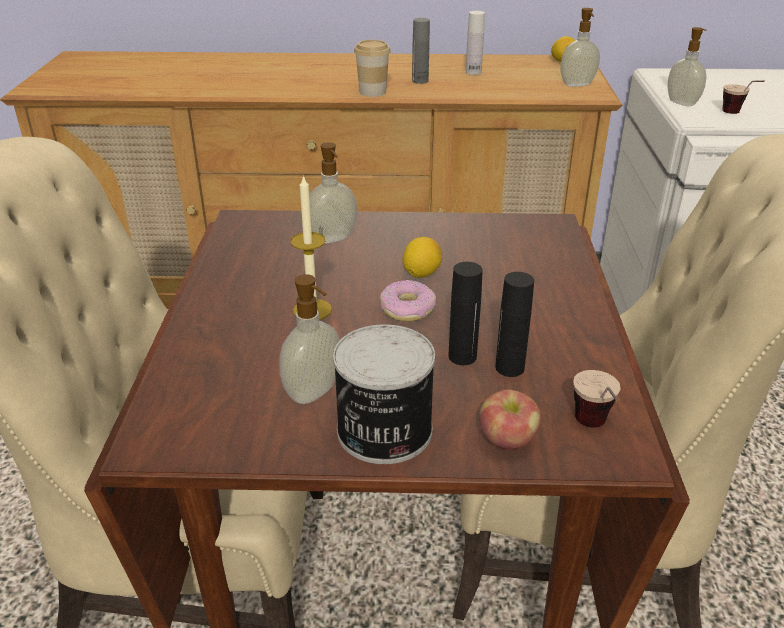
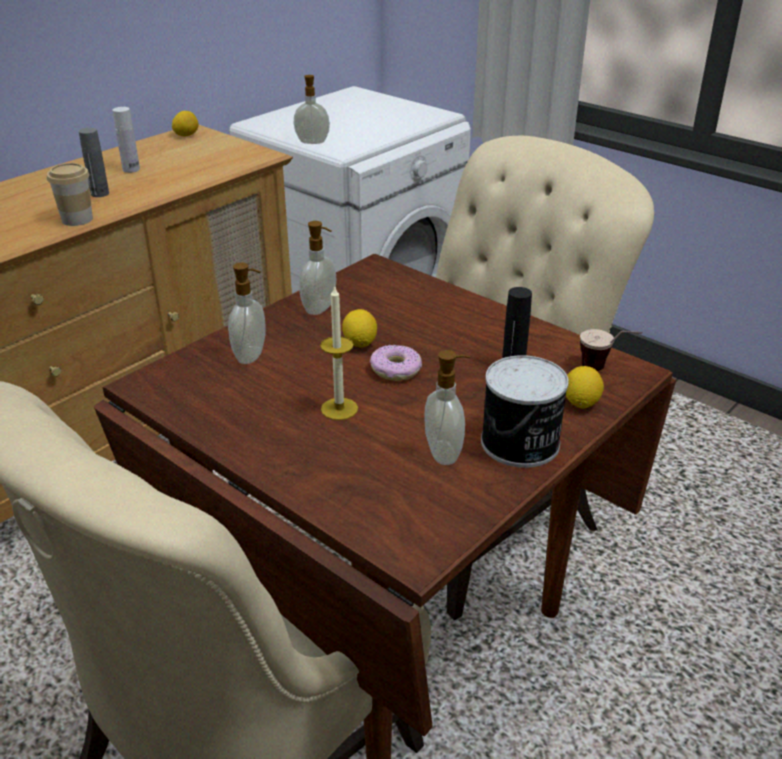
camera: 50 degrees left, 0 degrees up
black bottle [448,262,483,365] -> none
apple [479,390,541,449] -> lemon [566,366,604,408]
soap dispenser [560,8,600,87] -> soap dispenser moved to [299,221,336,315]
cup [722,81,765,114] -> none

